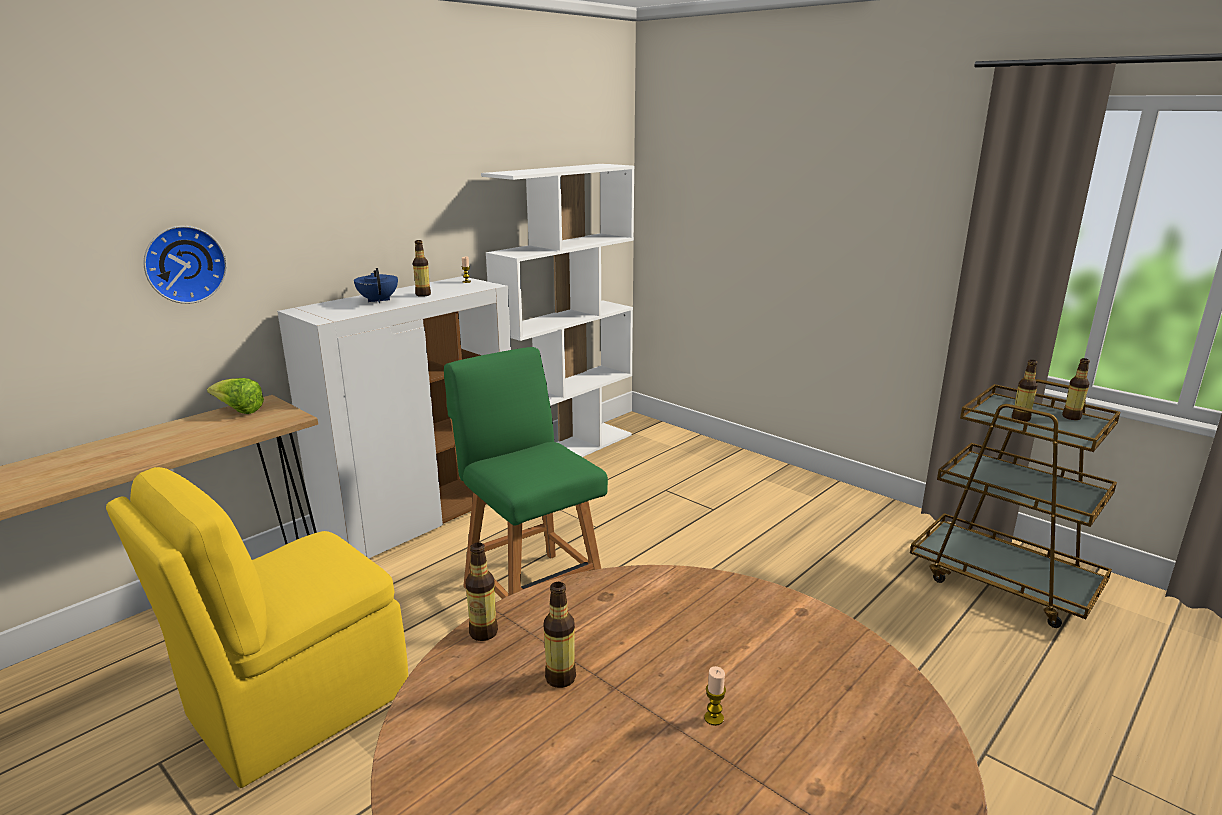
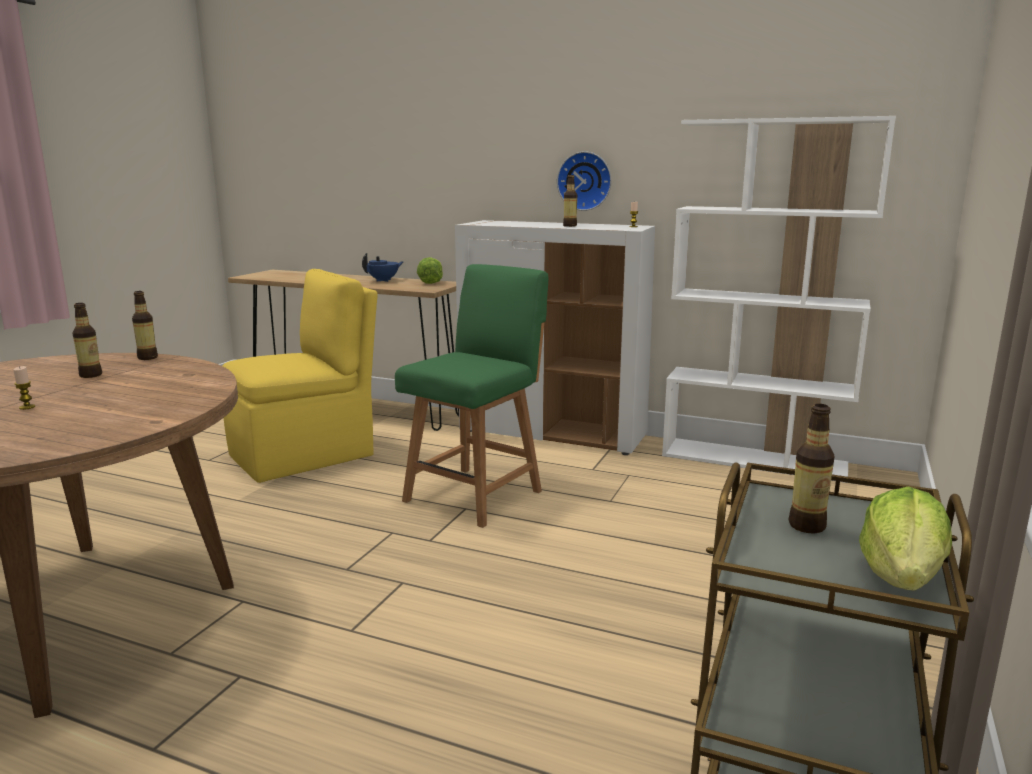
camera: 70 degrees right, 5 degrees down
yellow chair [106,467,408,788] -> yellow chair turned 120 degrees clockwise [222,269,378,483]
wall clock [144,226,227,304] -> wall clock moved to [557,151,612,211]
blue teapot [354,268,398,303] -> blue teapot moved to [362,253,404,282]
bottle [1062,358,1090,420] -> lettuce [859,486,952,591]

